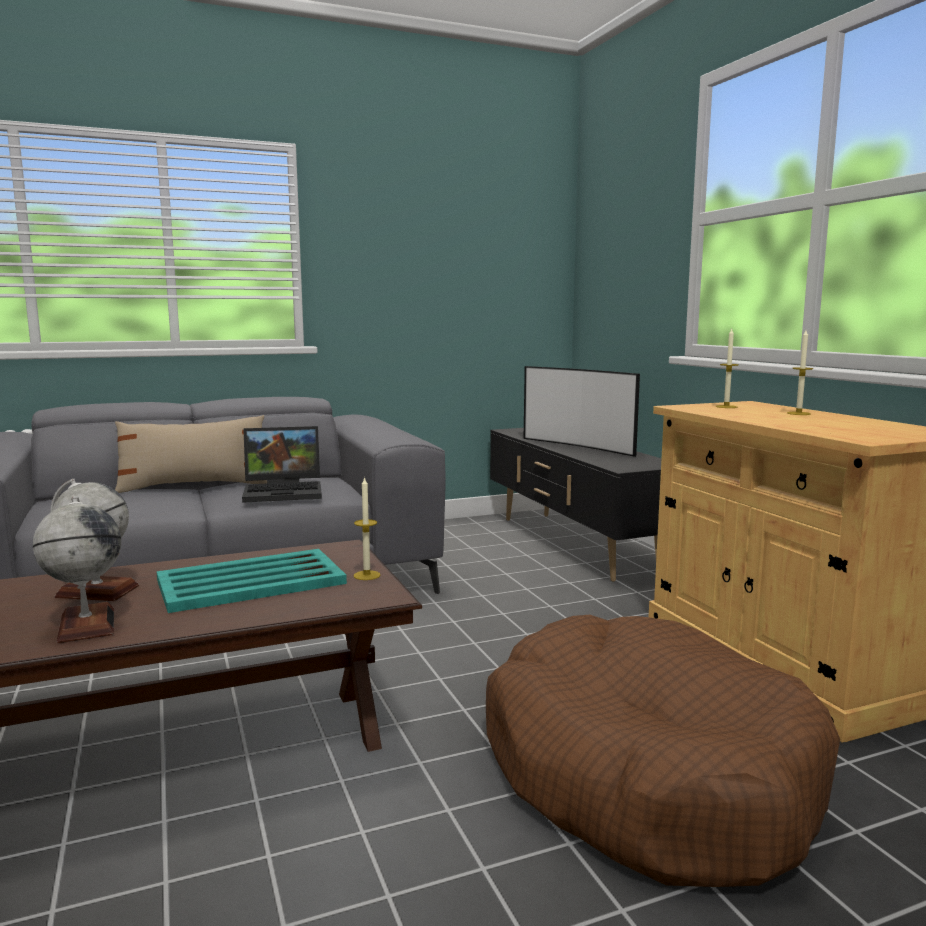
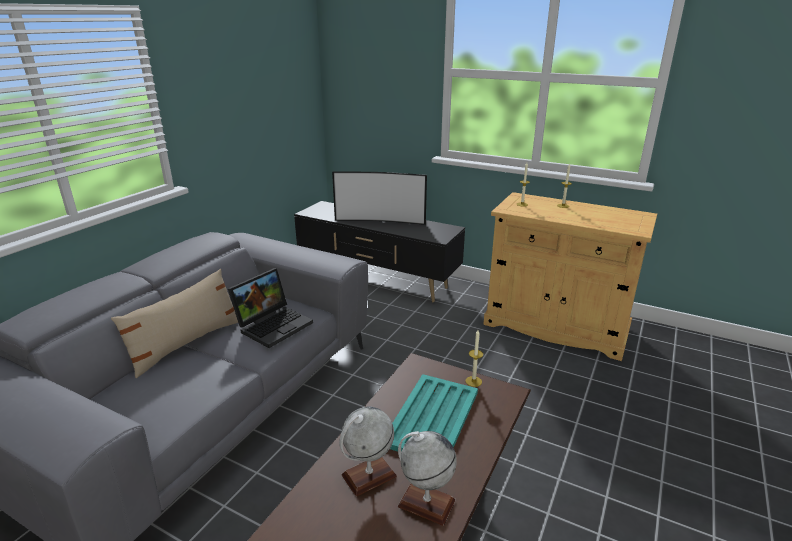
camera: 40 degrees left, 15 degrees up
brown dog bed [486,615,840,887] -> none

